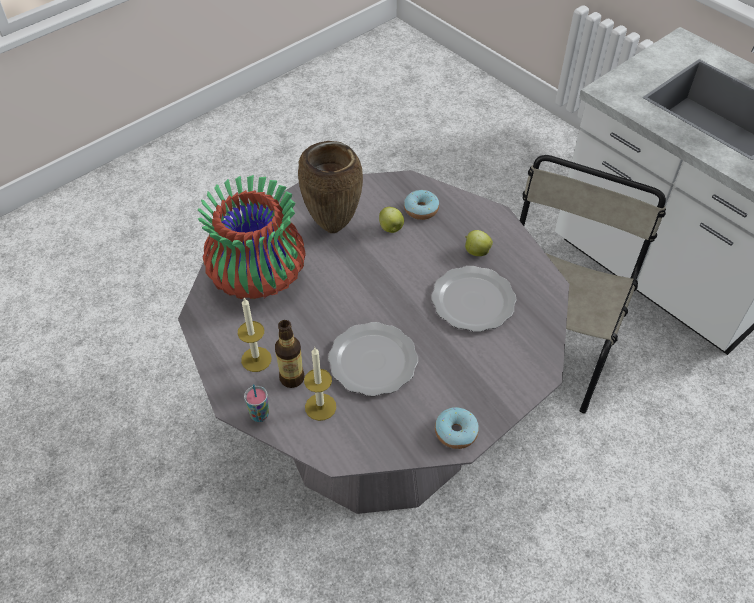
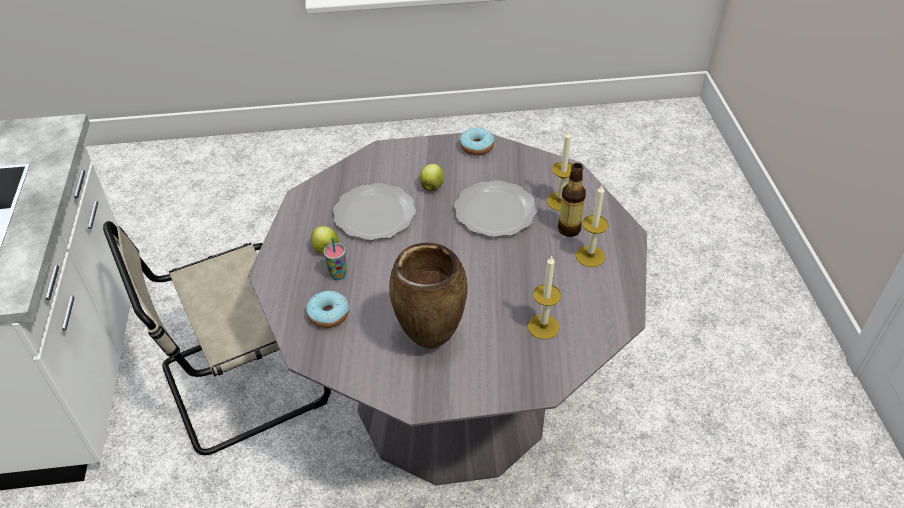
camera: 145 degrees left, 5 degrees down
vase [198,175,306,299] -> candle [528,255,561,339]
cup [244,384,269,422] -> cup moved to [324,238,347,280]
apple [379,207,404,233] -> apple moved to [420,164,444,191]

